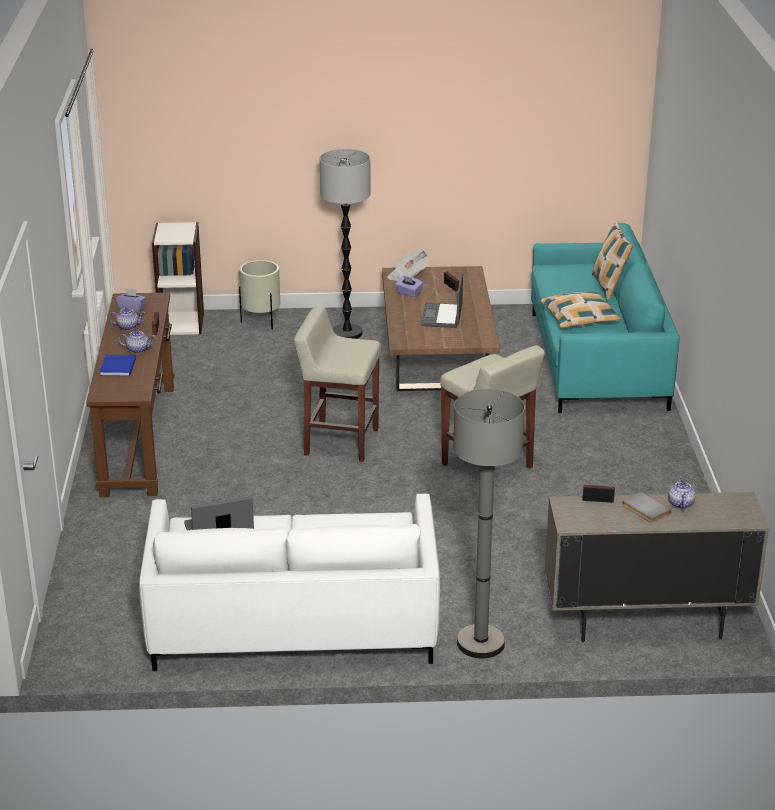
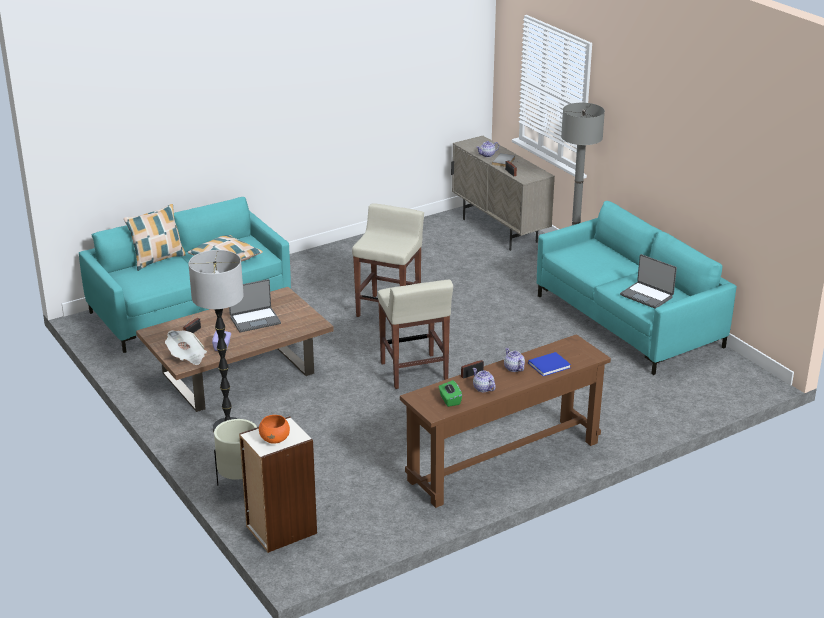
camera: 120 degrees left, 0 degrees up
purple tissue box [116,288,146,312] -> green tissue box [438,380,462,407]
white sofa [139,494,440,671] -> turquoise sofa [537,201,737,375]
none -> orange bowl [259,415,290,444]

